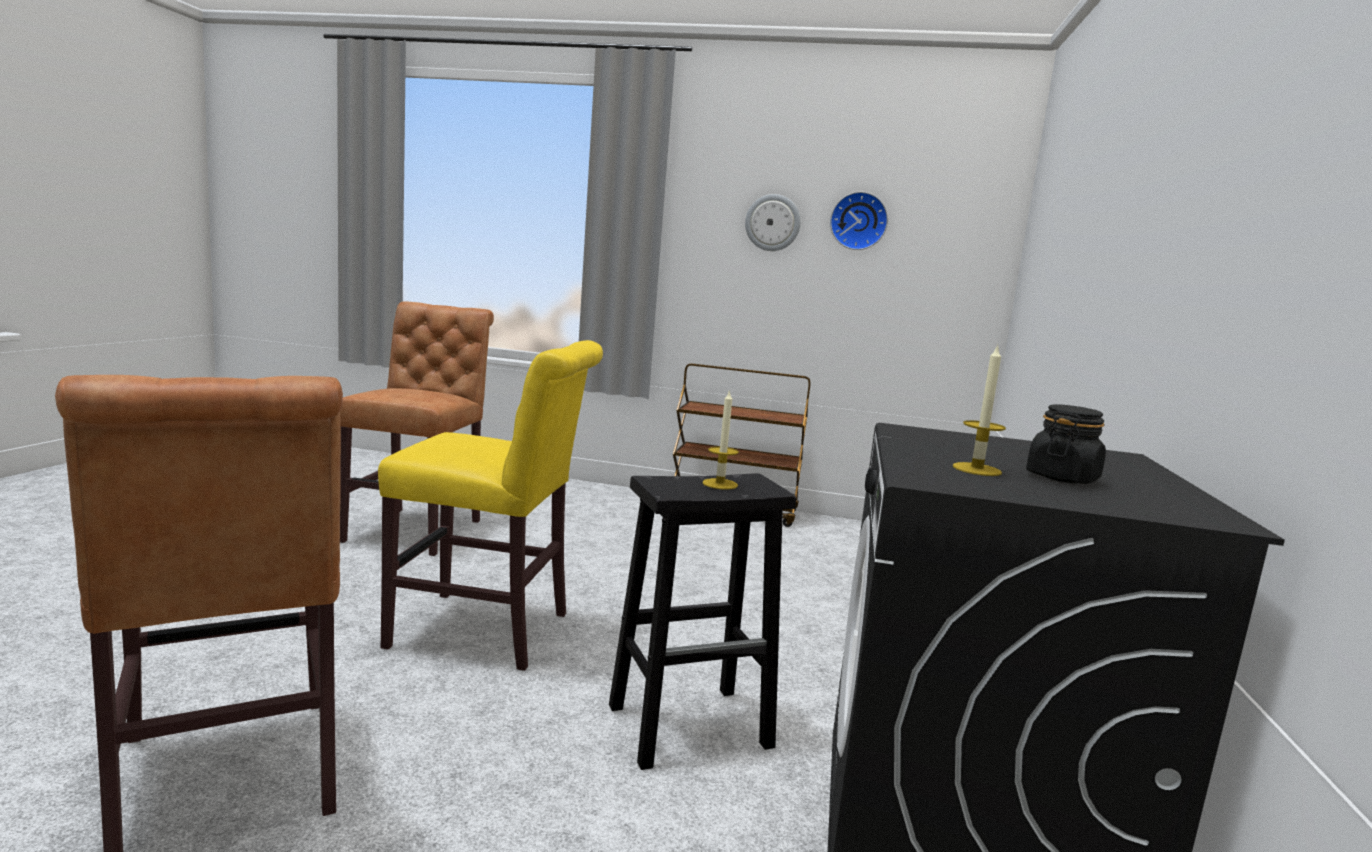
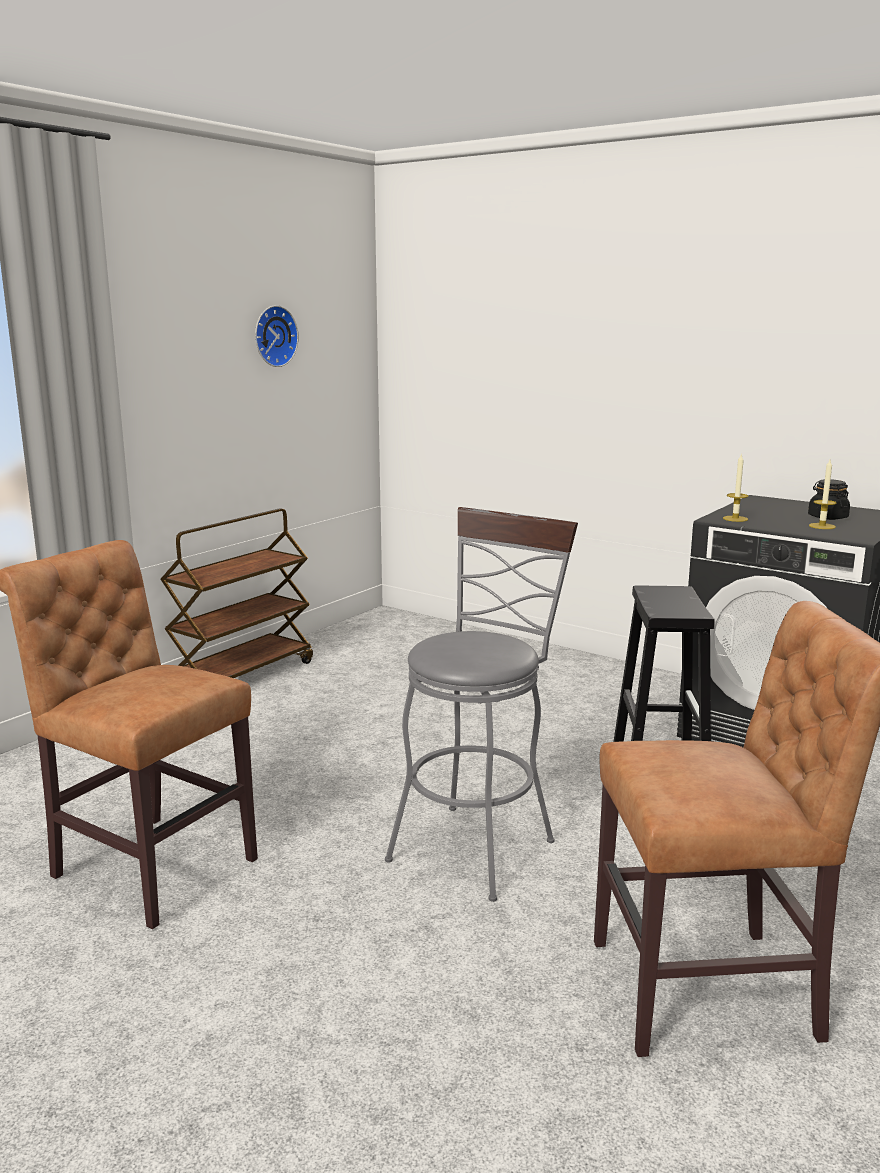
camera: 65 degrees left, 5 degrees up
yellow chair [378,340,603,671] -> grey stool [385,507,578,902]
candle [702,389,739,490] -> candle moved to [723,453,749,522]
wall clock [745,194,801,251] -> none

